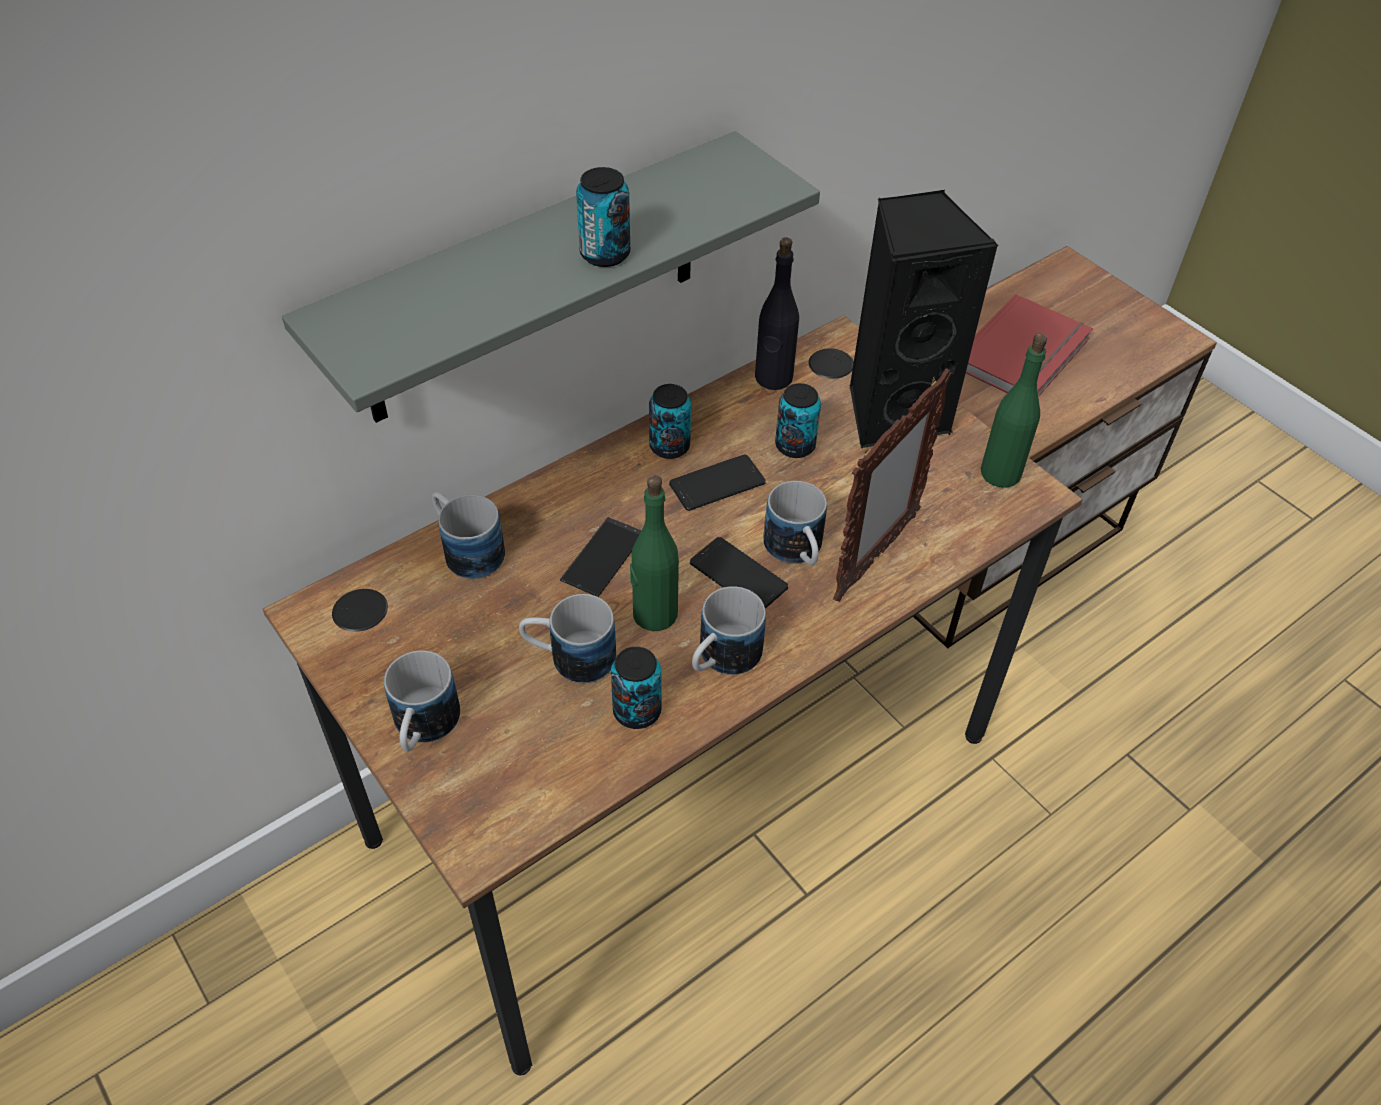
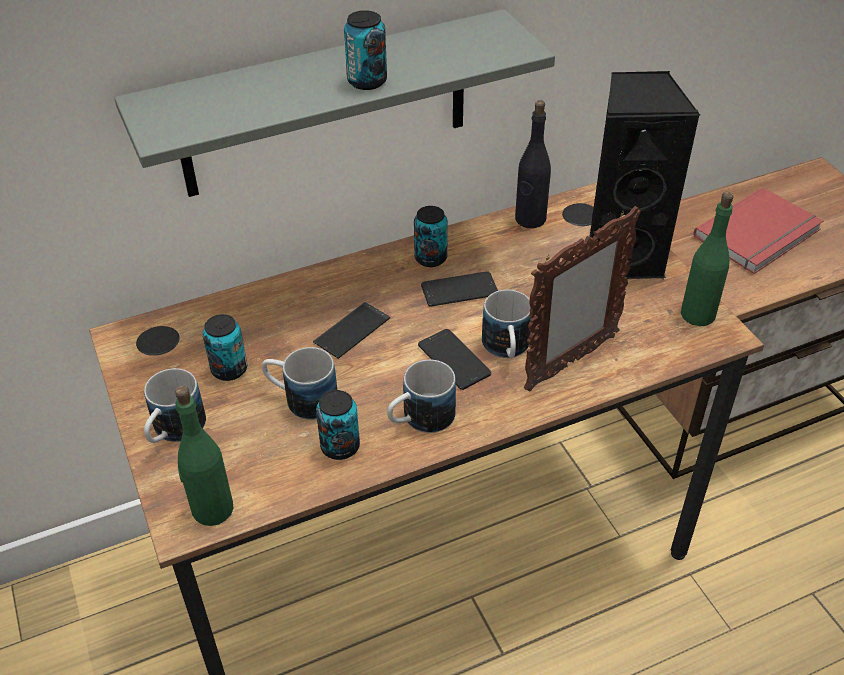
camera: 15 degrees right, 5 degrees down
mug [432,492,505,579] -> none
green bottle [630,475,679,631] -> green bottle moved to [175,386,233,526]
can [775,383,821,458] -> can moved to [203,314,247,381]

